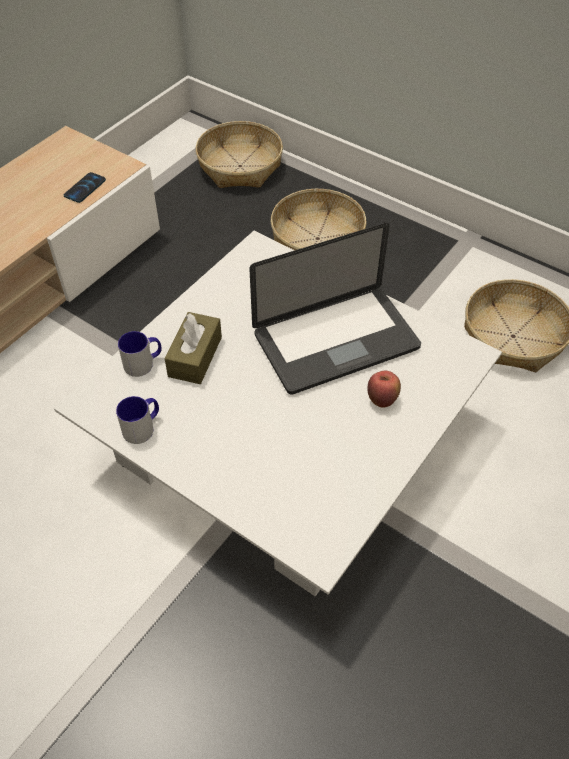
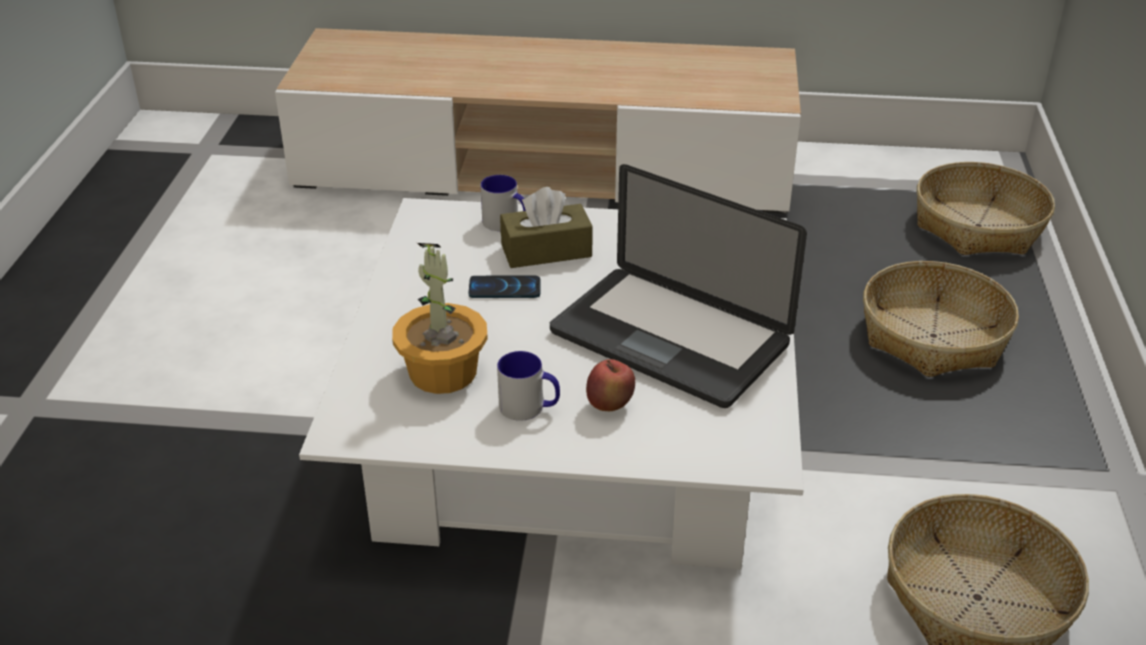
camera: 60 degrees right, 15 degrees down
phone [64,172,106,203] -> phone moved to [469,276,541,298]
mug [116,396,159,444] -> mug moved to [497,351,560,421]
none -> potted plant [392,243,488,394]

